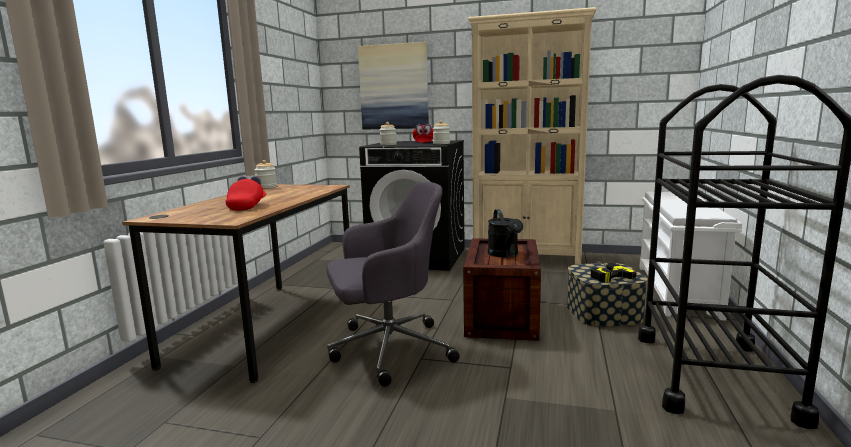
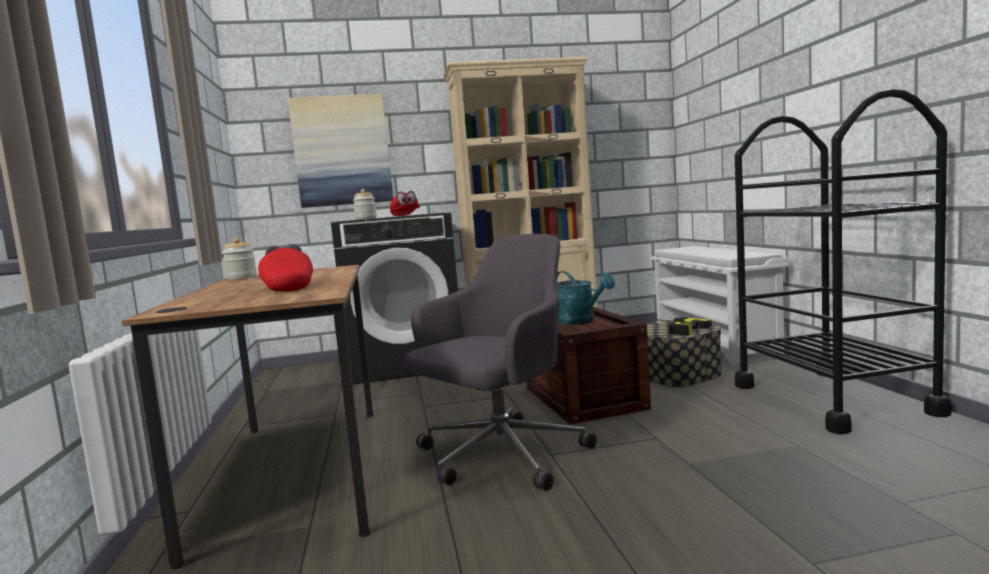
camera: 25 degrees left, 5 degrees down
jar [433,120,450,144] -> none
black watering can [488,209,523,257] -> turquoise watering can [557,271,615,325]

